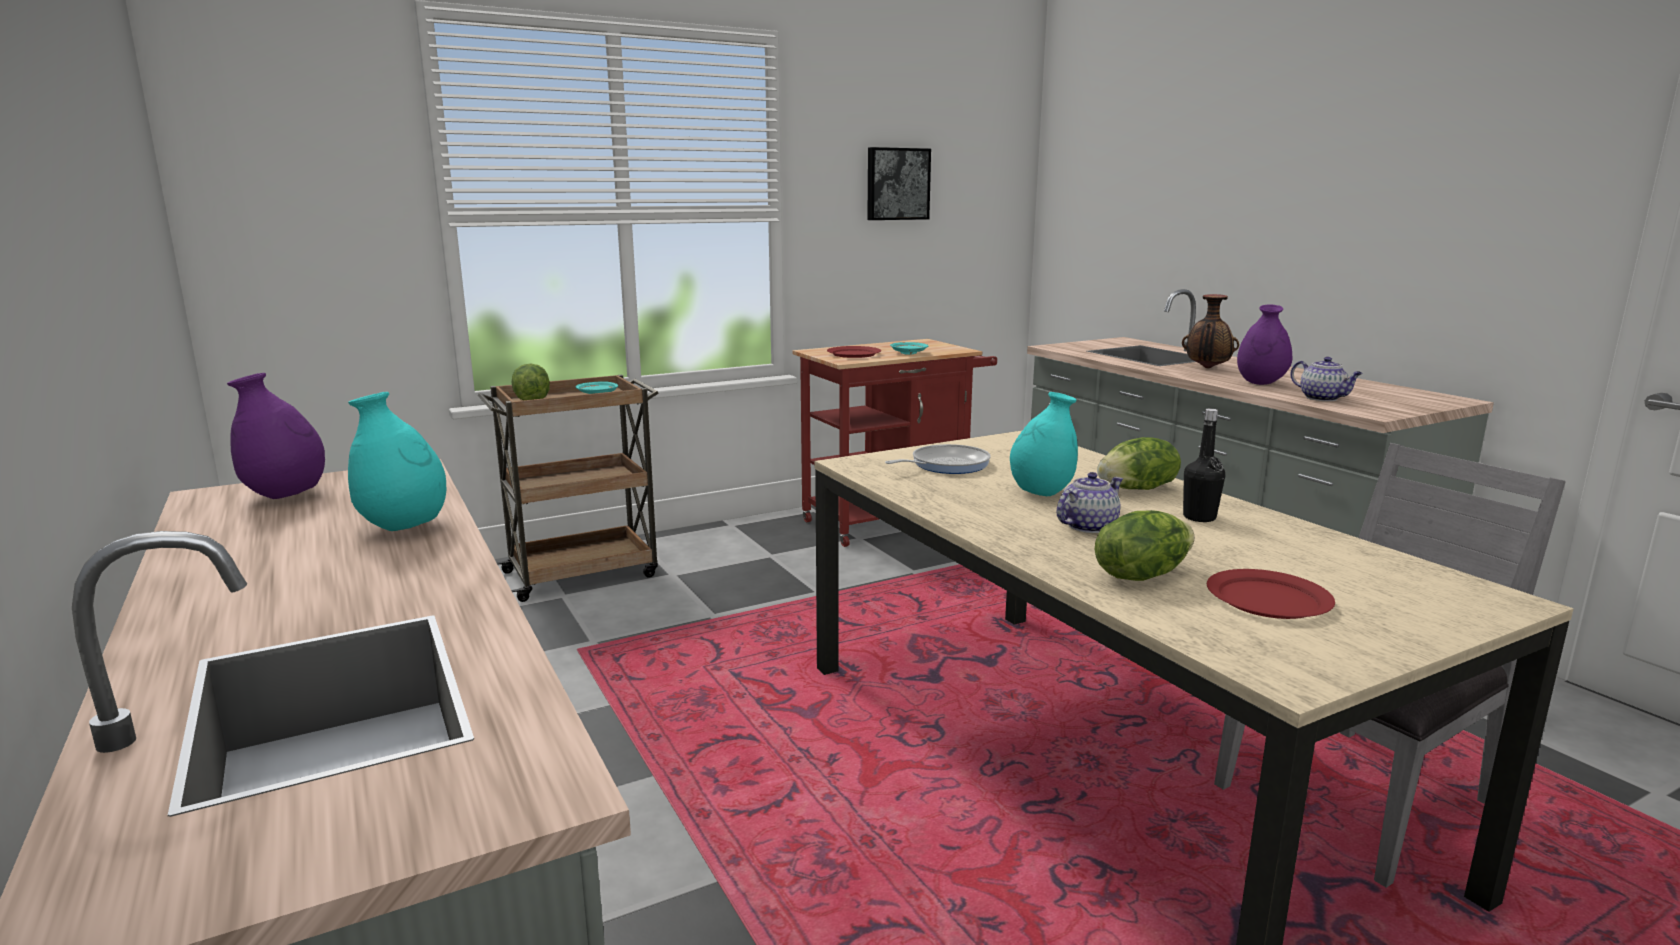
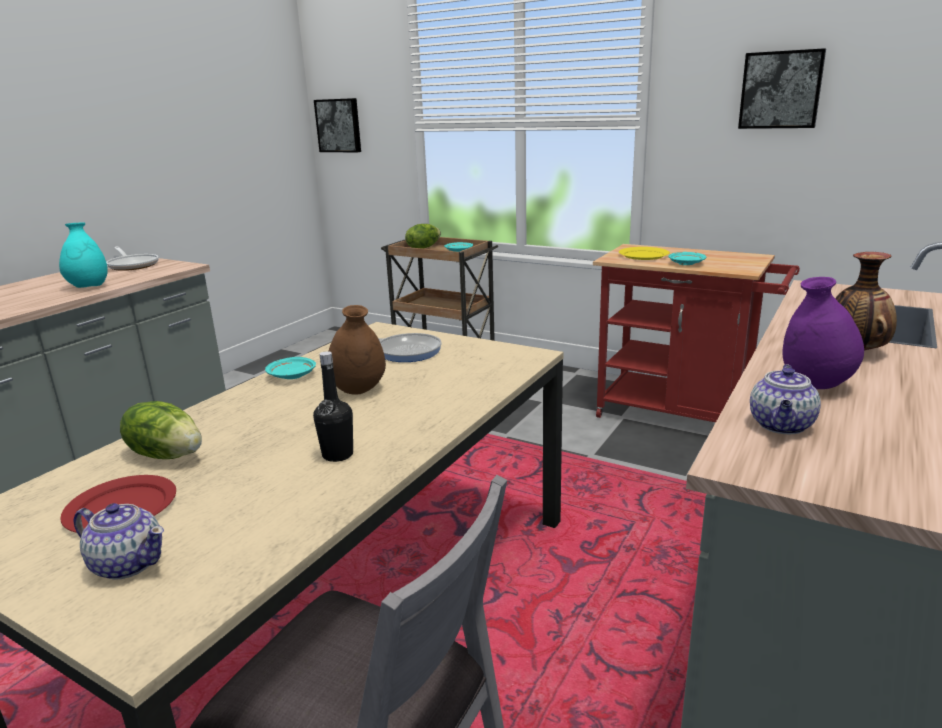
camera: 60 degrees right, 5 degrees up
purple vase [227,373,325,499] -> frying pan [106,246,159,271]
red plate [827,346,881,358] -> yellow plate [619,247,670,260]
turquoise vase [1010,392,1078,496] -> brown vase [329,305,386,395]
teapot [1056,472,1123,533] -> teapot moved to [73,503,164,580]
lettuce [1097,437,1181,490] -> none
none -> turquoise plate [265,357,316,379]
none -> picture [314,98,361,152]

